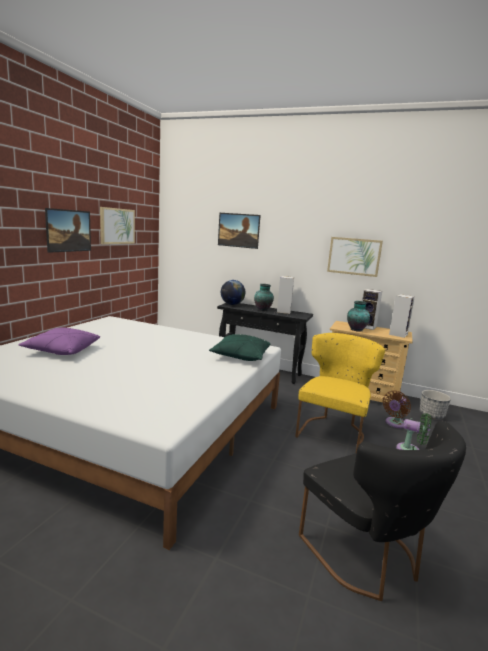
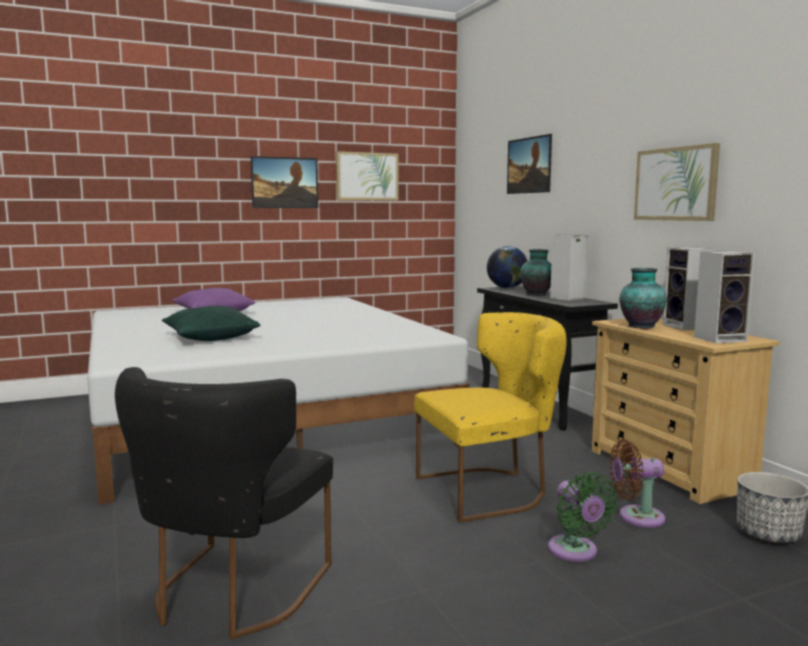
camera: 45 degrees right, 5 degrees down
green pillow [209,334,271,361] -> green pillow moved to [162,306,261,341]

